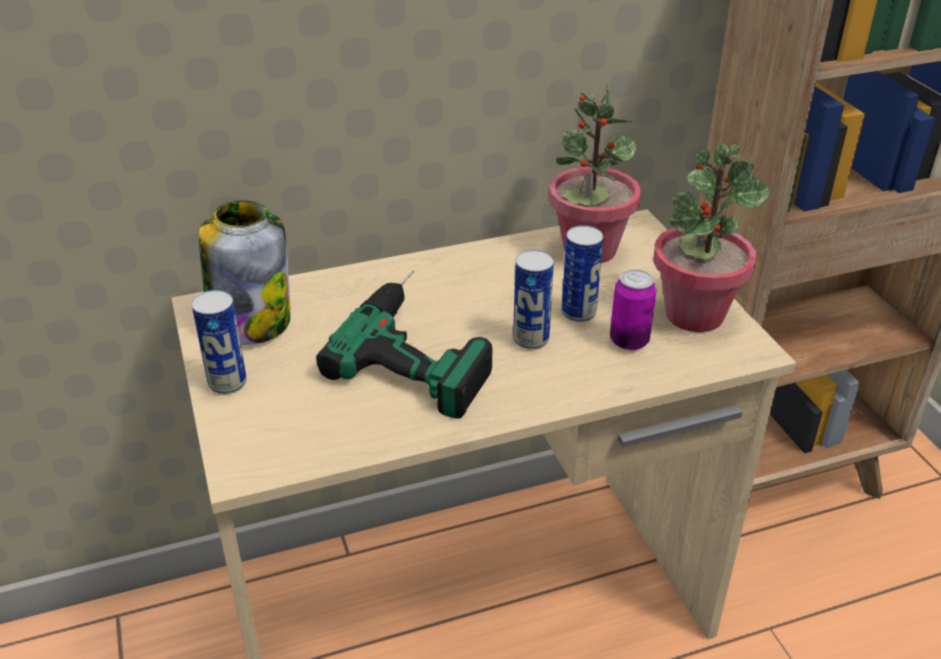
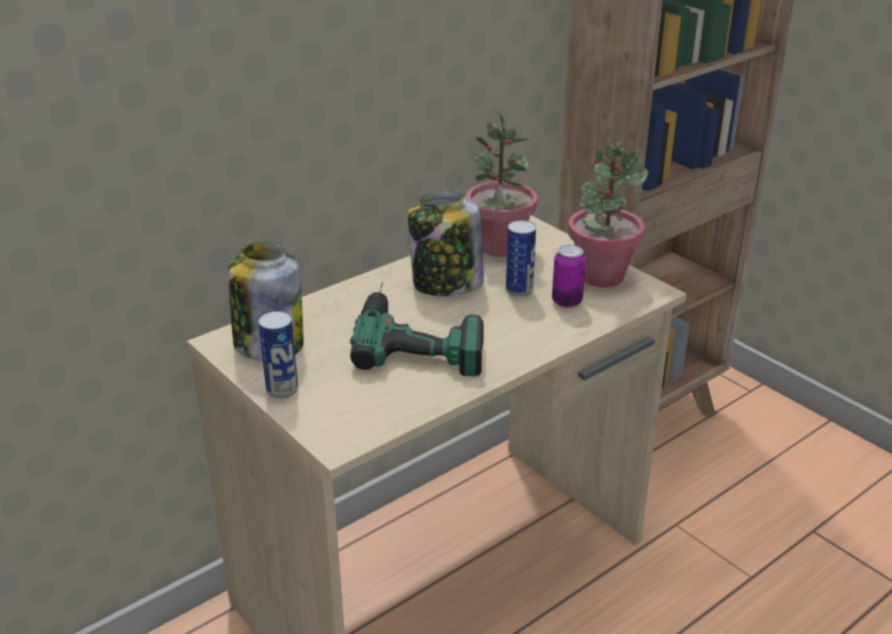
camera: 20 degrees left, 5 degrees down
can [513,250,554,349] -> none
none -> jar [408,191,484,296]

